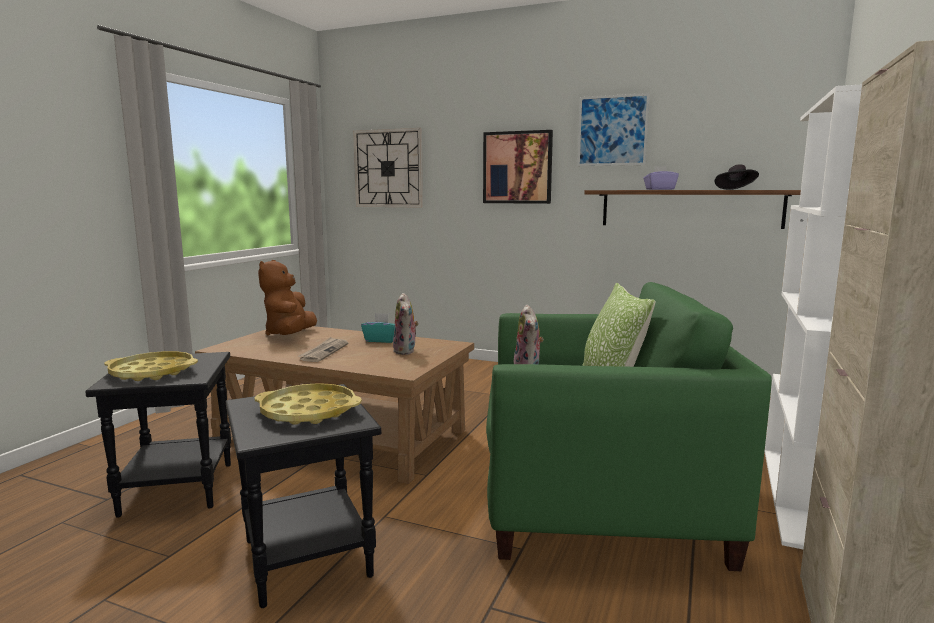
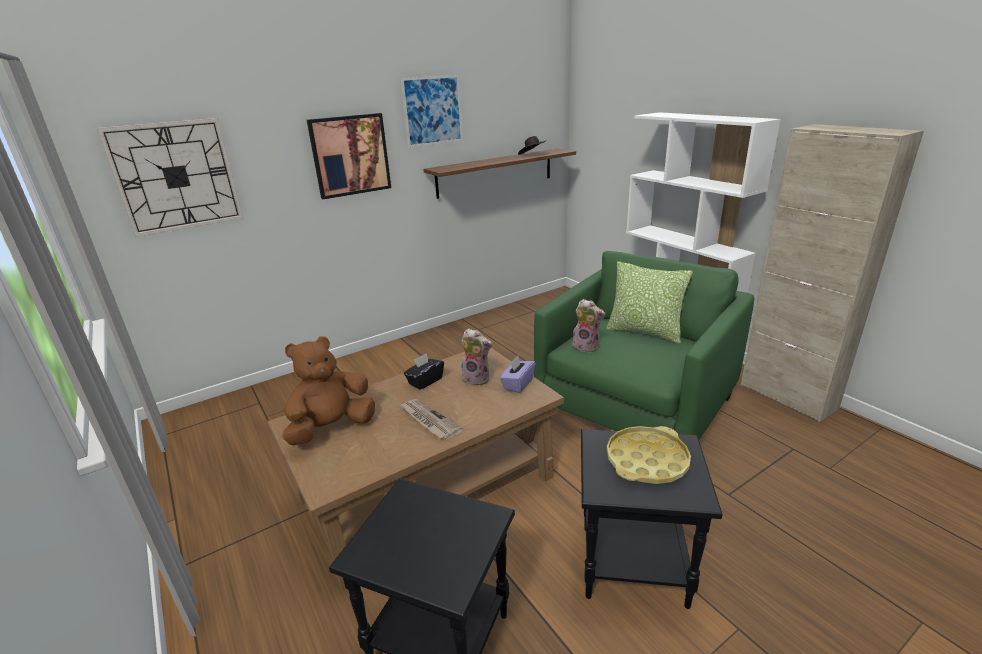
camera: 55 degrees left, 15 degrees up
yellow tray [104,351,198,381] -> none
brown plush toy [258,260,317,335] -> brown plush toy turned 105 degrees clockwise [282,336,375,445]
turquoise tissue box [361,313,395,343] -> black tissue box [404,353,444,390]
purple tissue box [643,166,679,190] -> purple tissue box moved to [500,356,536,393]

